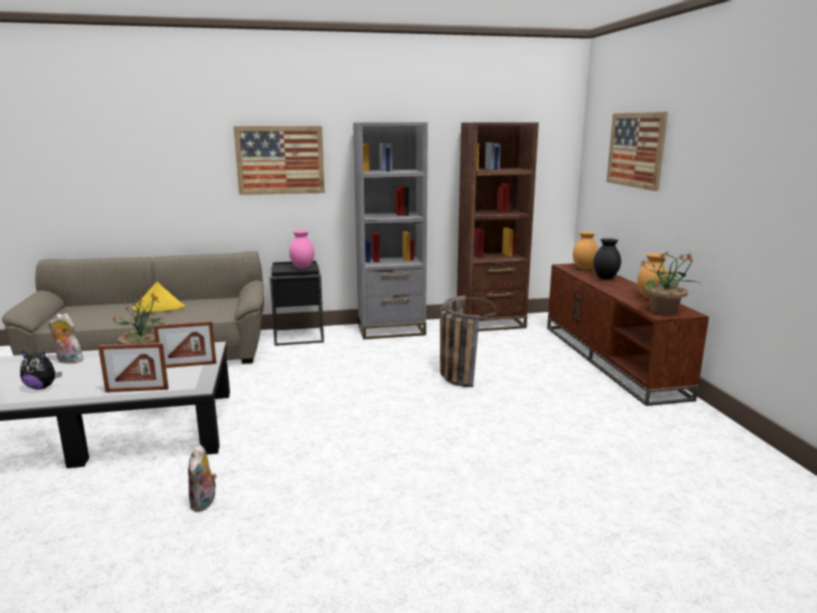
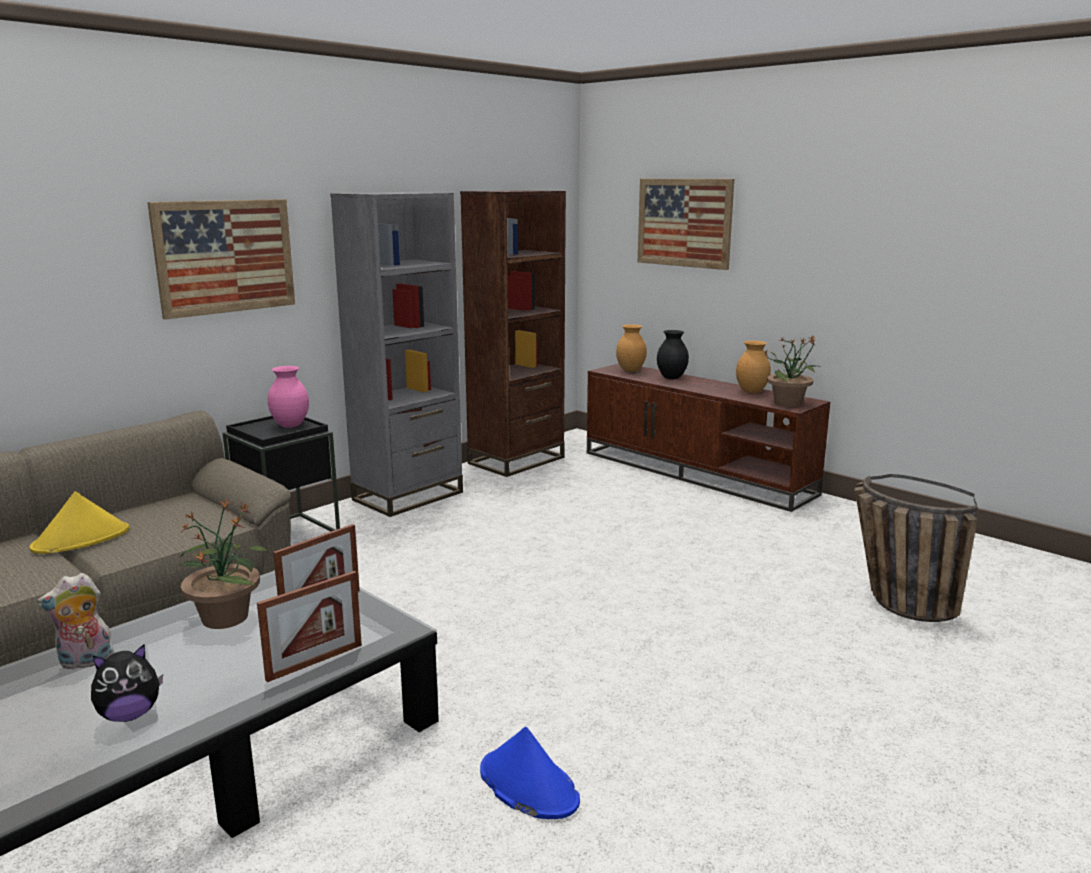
camera: 35 degrees left, 0 degrees up
plush toy [188,444,217,512] -> blue hat [480,726,580,819]
basket [440,296,496,387] -> basket moved to [854,474,978,622]

